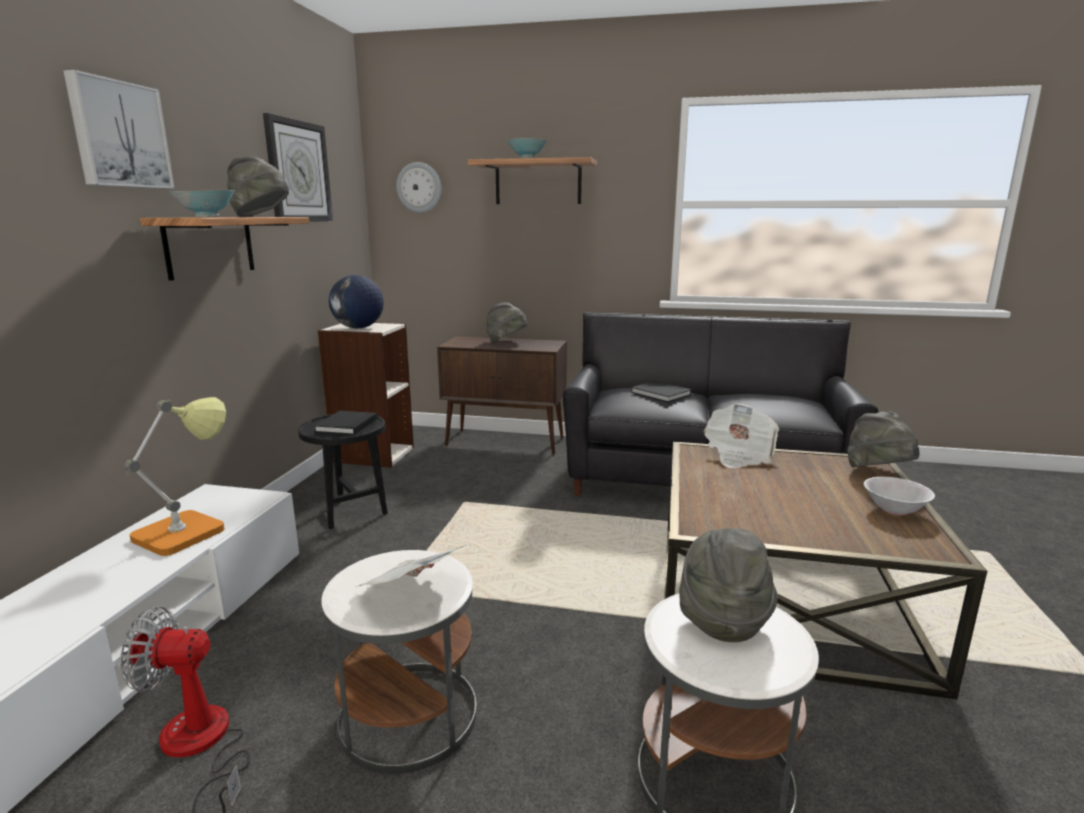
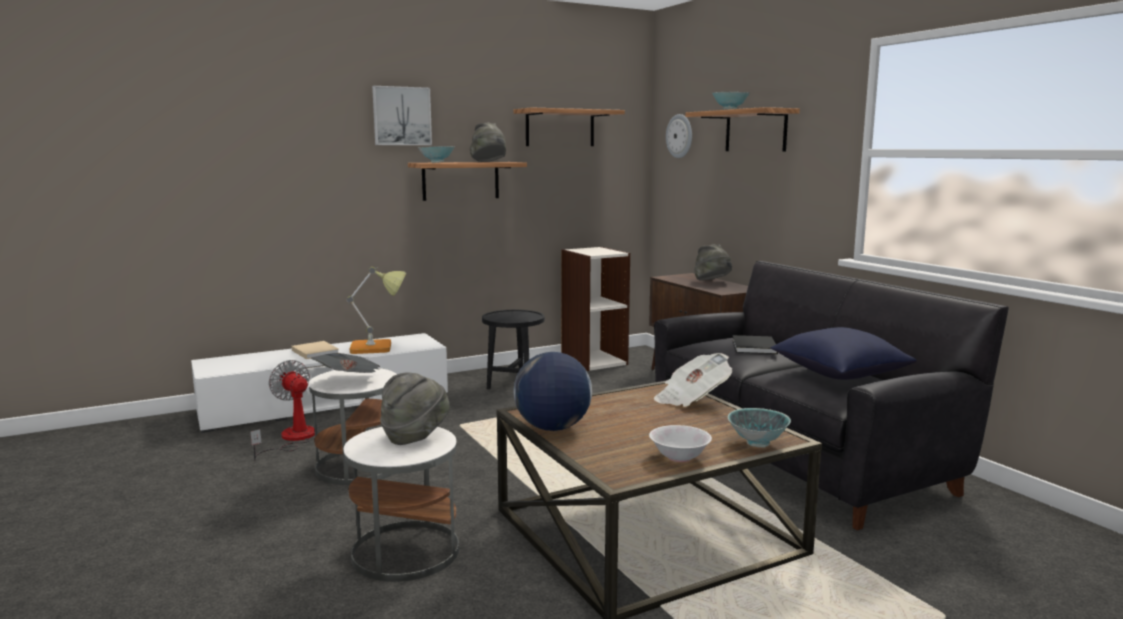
camera: 50 degrees right, 5 degrees down
wall clock [263,113,333,222] -> shelf [514,107,625,146]
black book [315,411,378,435] -> none
globe [329,275,384,328] -> globe moved to [513,352,592,431]
grey hat [847,411,920,468] -> bowl [728,408,791,448]
none -> beige book [292,341,339,359]
none -> blue pillow [770,327,916,380]

